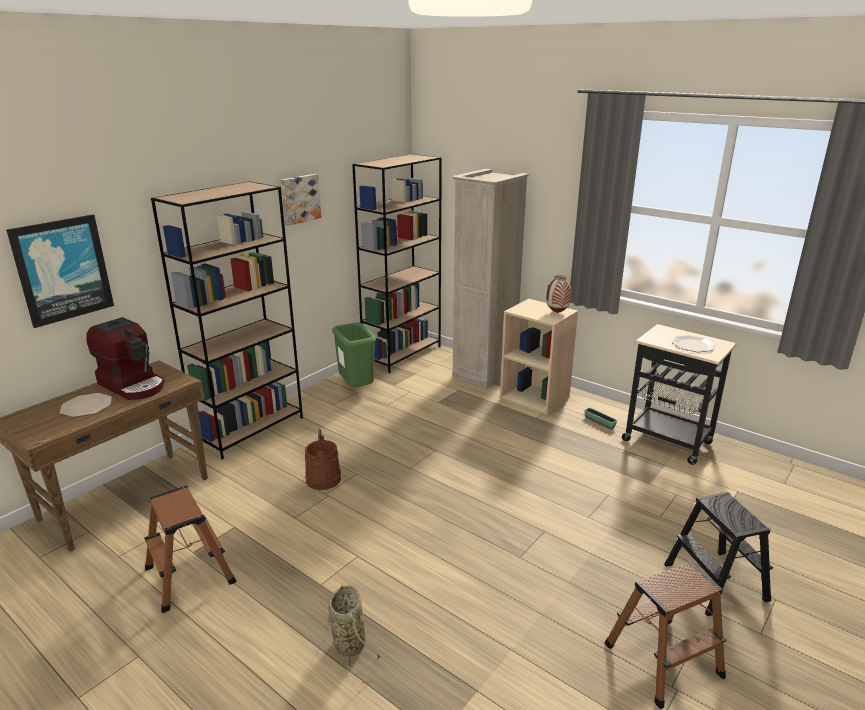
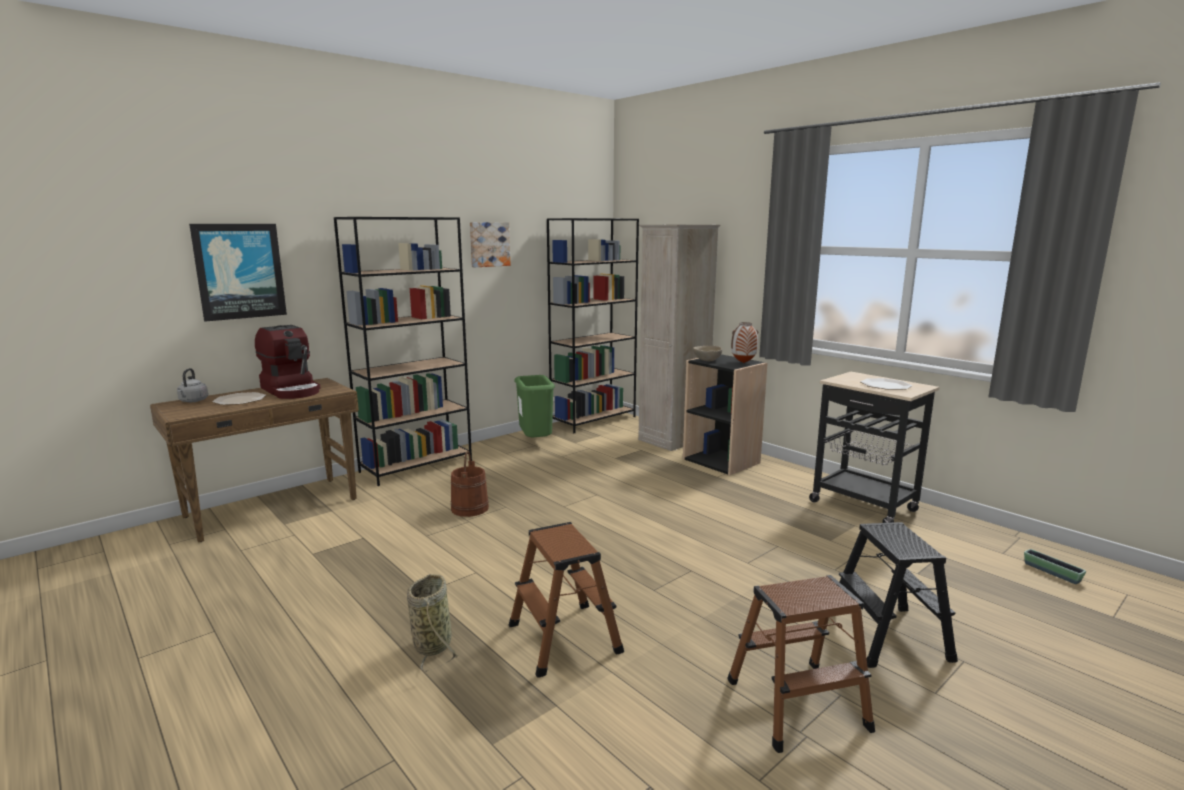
camera: 10 degrees right, 10 degrees down
brown step ladder [144,485,237,613] -> brown step ladder moved to [509,522,624,678]
beige bookcase [500,299,578,415] -> black bookcase [683,354,768,475]
planter [584,407,617,429] -> planter moved to [1024,549,1086,584]
none -> grey kettle [177,368,208,402]
none -> beige bowl [693,346,722,361]

